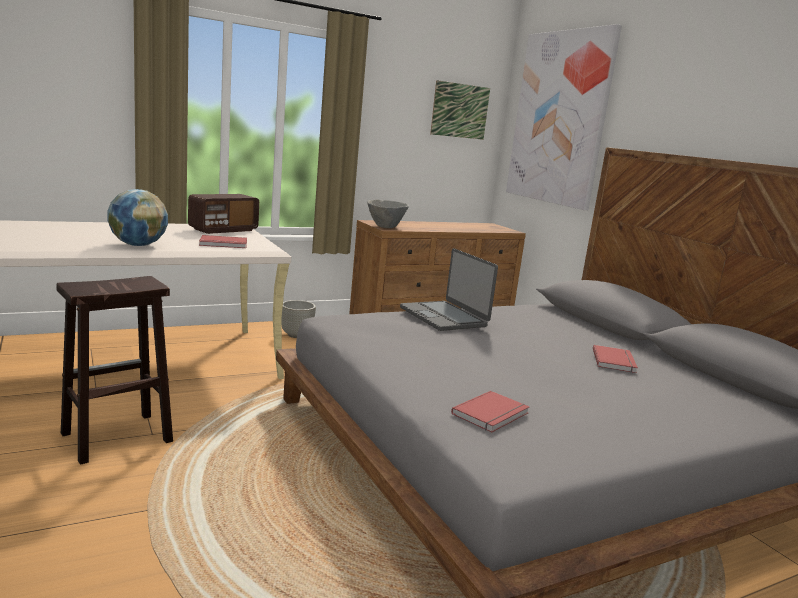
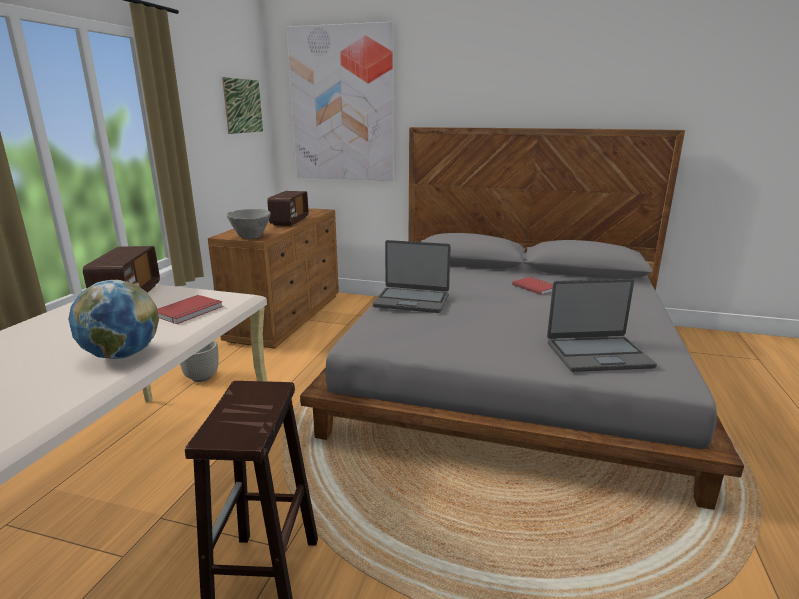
camera: 45 degrees left, 5 degrees up
red book [451,391,530,432] -> laptop [547,279,657,372]
none -> radio [267,191,309,226]

